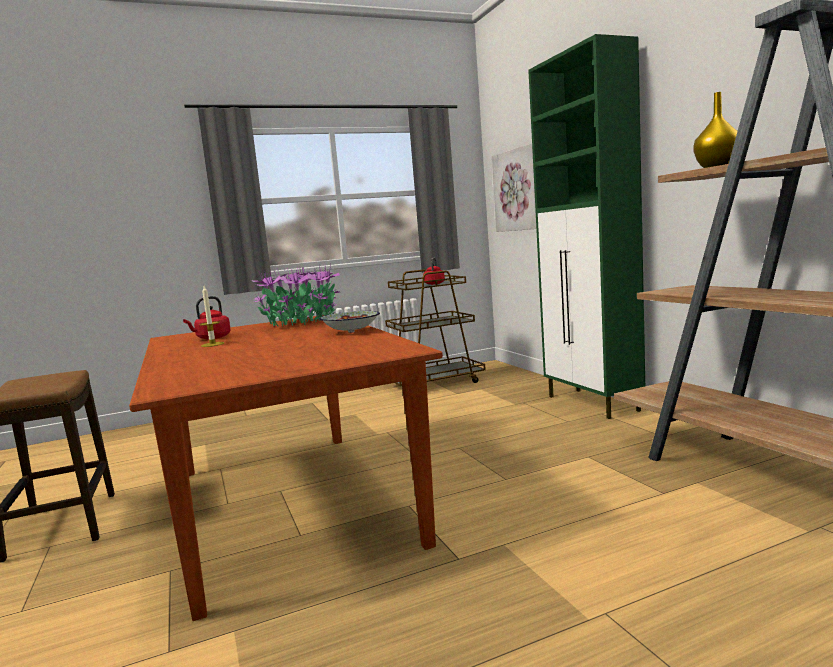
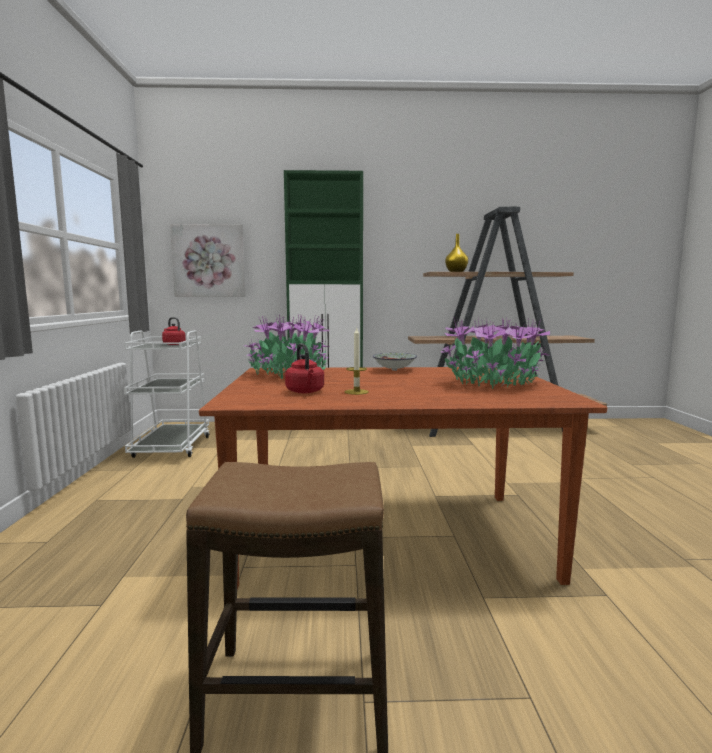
camera: 70 degrees left, 0 degrees up
brown cart [385,270,486,386] -> white cart [124,330,210,458]
none -> potted plant [440,317,550,389]

